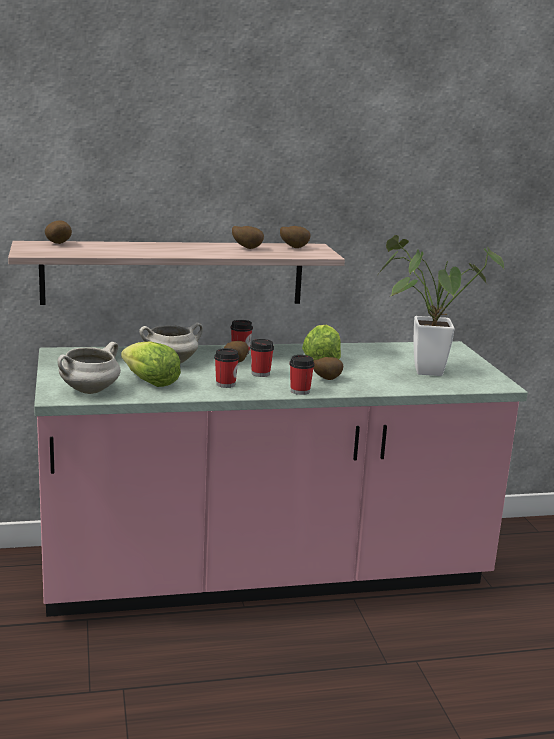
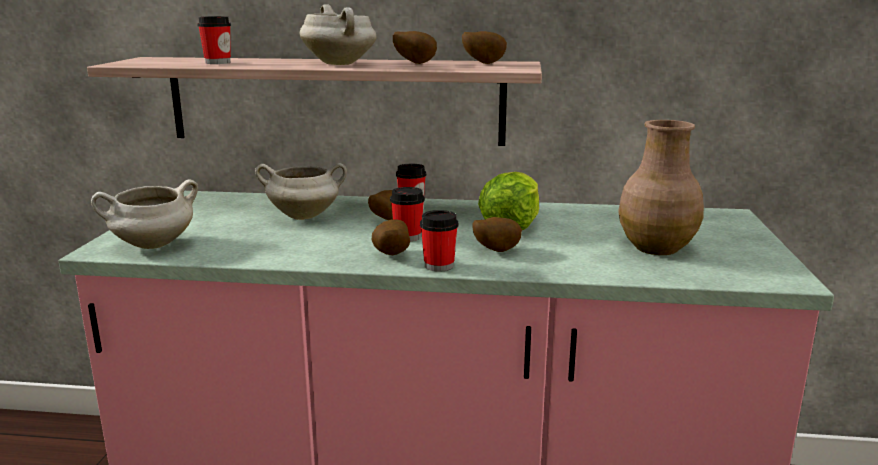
camera: 20 degrees right, 0 degrees up
potato [45,220,72,244] -> potato moved to [372,219,410,255]
lettuce [121,341,181,387] -> none
cup [214,348,239,388] -> cup moved to [197,16,231,64]
potted plant [379,235,504,376] -> brown vase [618,120,704,255]
none -> white cooking pot [300,4,376,65]

